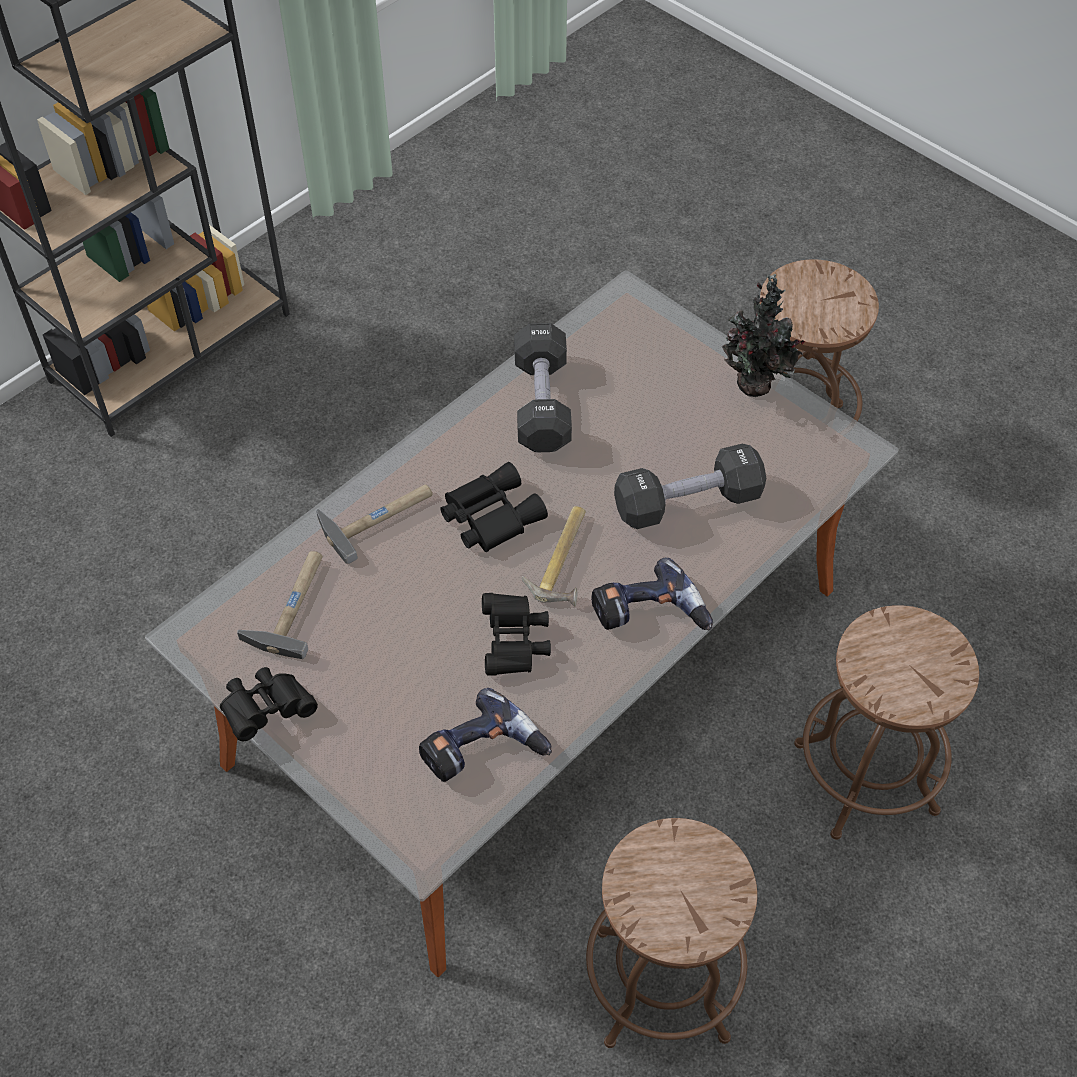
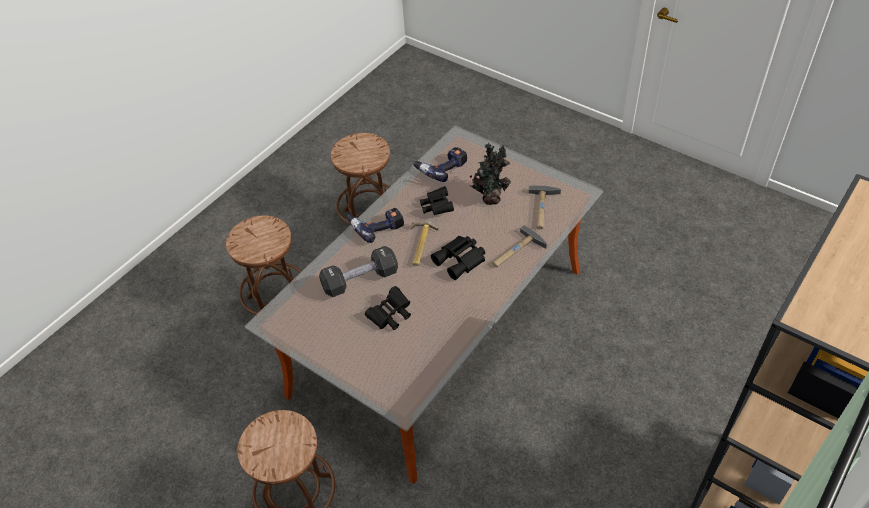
camera: 175 degrees right, 5 degrees down
black binoculars [220,667,318,741] -> black binoculars moved to [365,286,411,330]
black dumbbell [514,323,572,452] -> none
potted plant [722,274,805,397] -> potted plant moved to [470,143,511,205]

